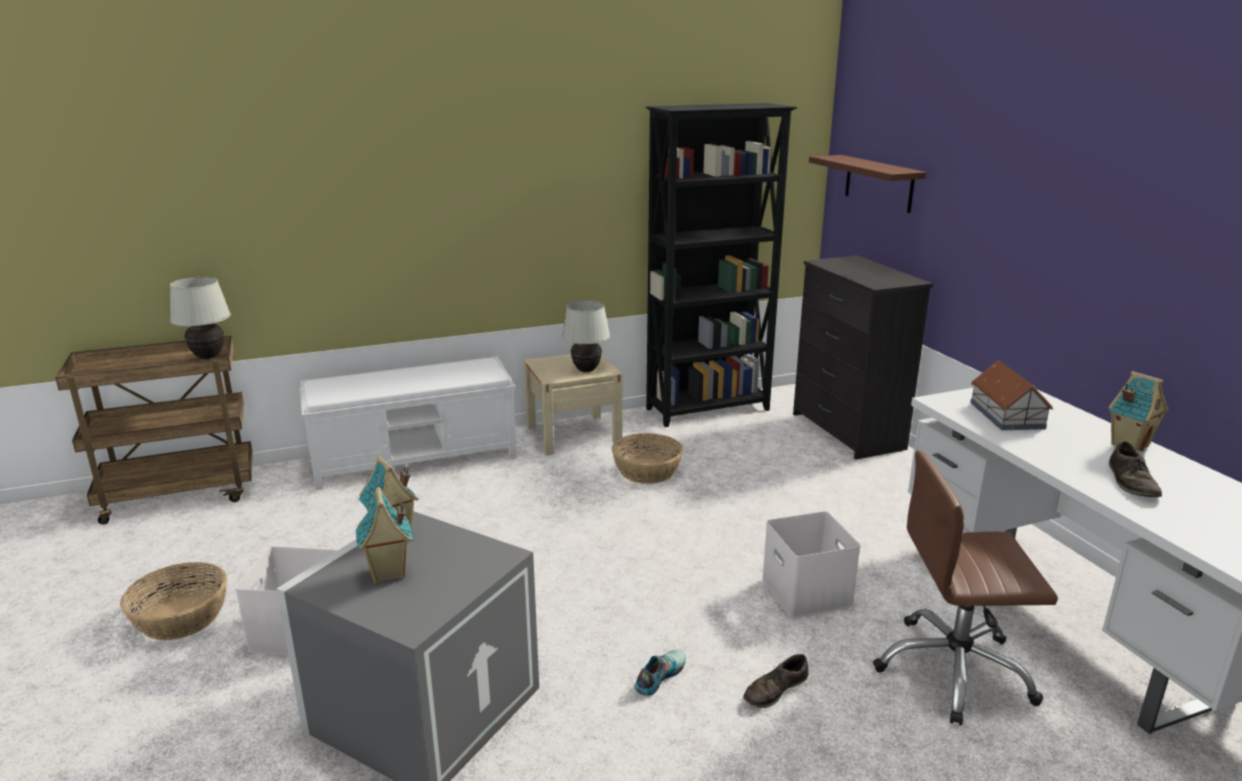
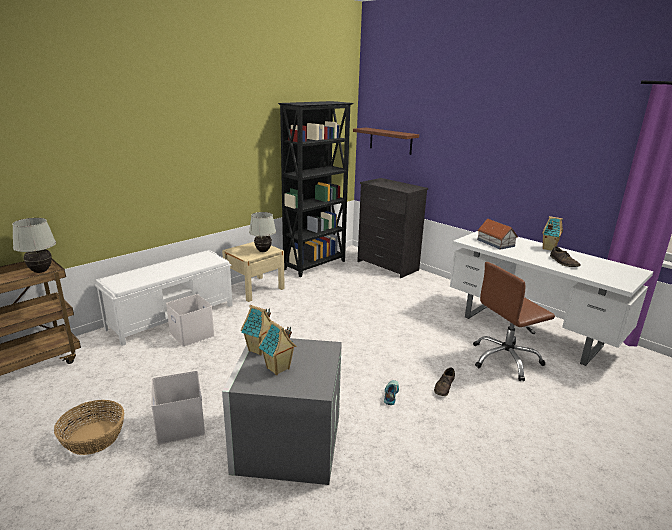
camera: 25 degrees left, 0 degrees up
basket [612,433,683,484] -> none
white storage box [762,511,860,618] -> white storage box moved to [166,294,215,347]

